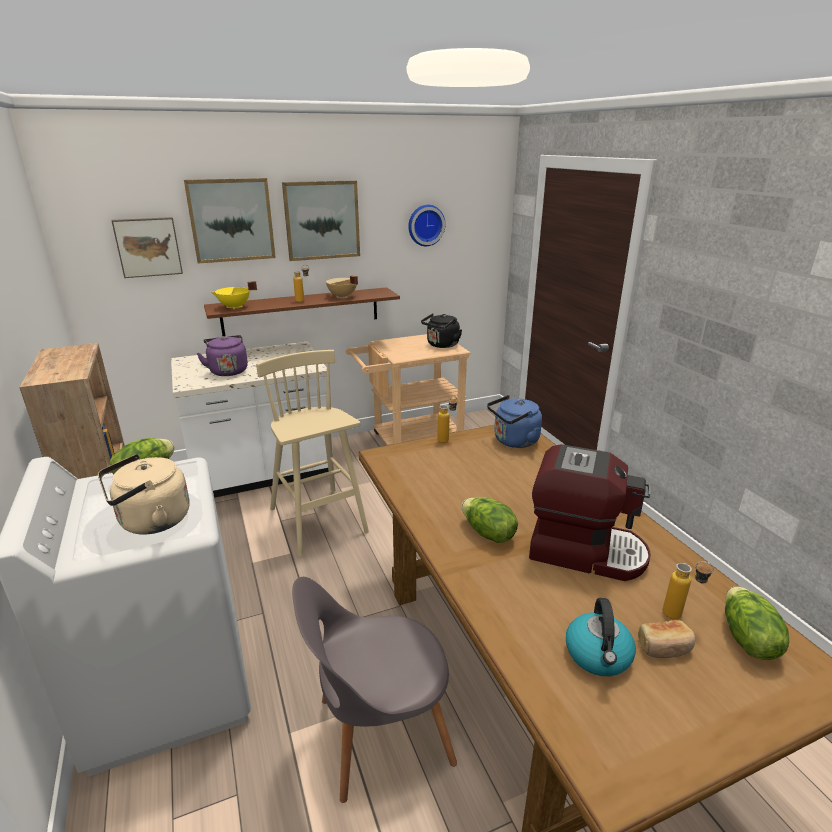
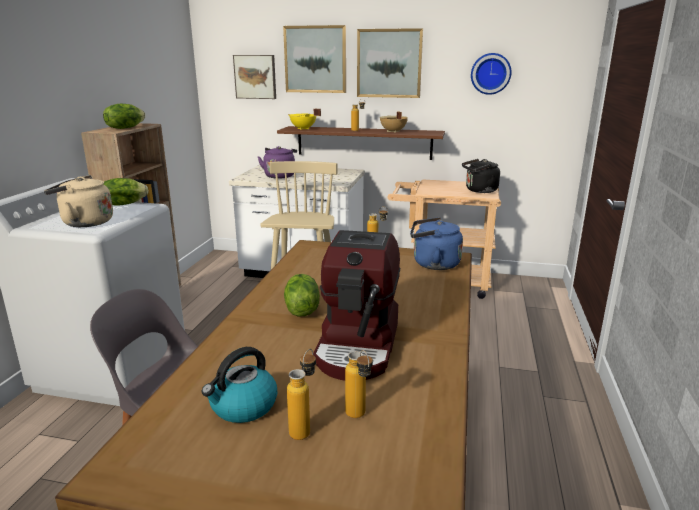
camera: 35 degrees right, 5 degrees down
coffee machine [529,444,651,581] -> coffee machine turned 45 degrees clockwise [313,230,400,381]
bread [638,620,695,658] -> bottle [287,349,316,440]
lettuce [725,586,789,660] -> lettuce moved to [103,104,146,129]

